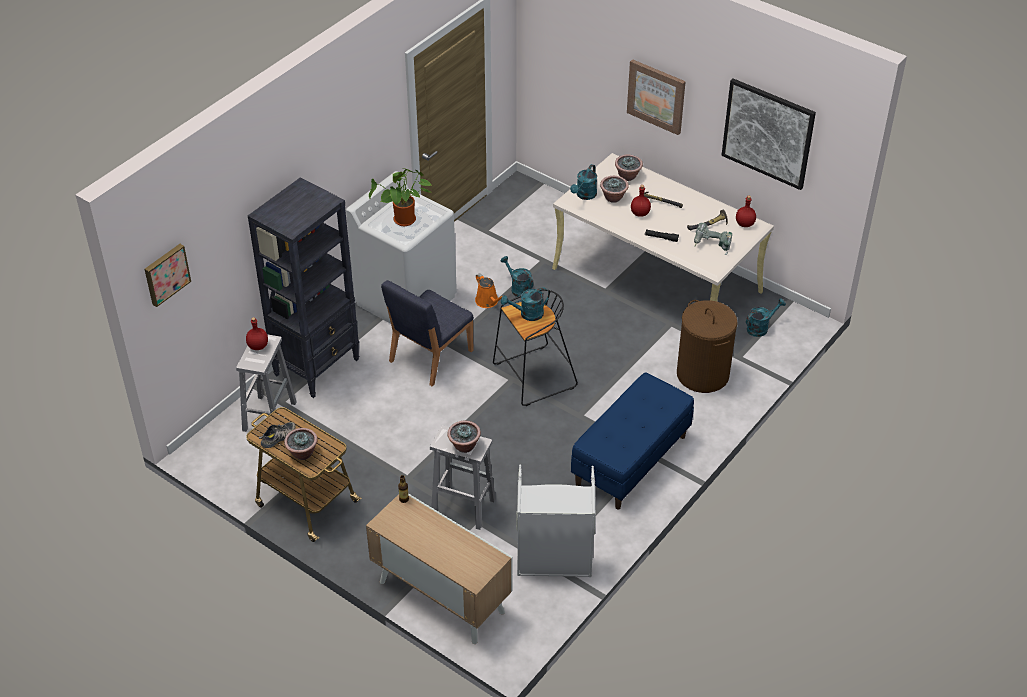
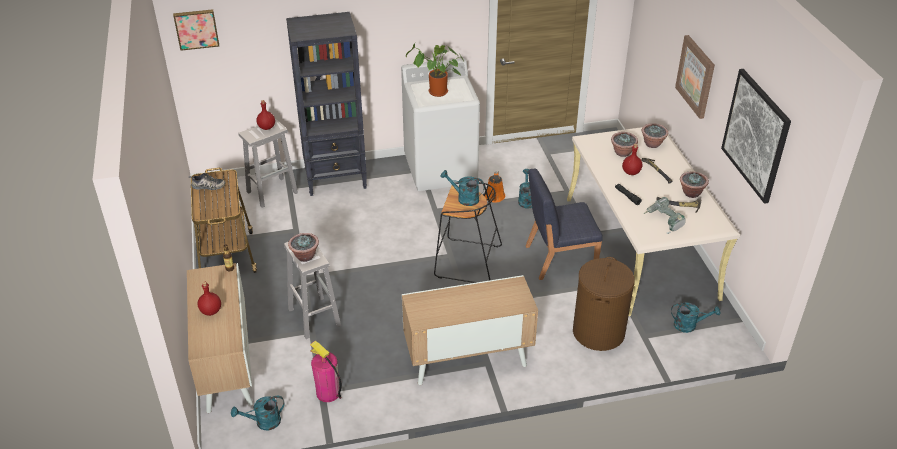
camera: 40 degrees right, 5 degrees down
potted plant [284,428,318,460] -> potted plant moved to [680,172,709,198]
blue chair [381,280,474,386] -> blue chair moved to [526,169,603,280]
grey laundry basket [516,465,595,577] -> fire extinguisher [310,341,342,402]
turquoise watering can [570,164,597,200] -> turquoise watering can moved to [231,396,284,430]
blue bench [571,372,694,509] -> cabinet [402,275,538,385]
red bottle [736,196,756,227] -> red bottle moved to [198,282,221,316]

